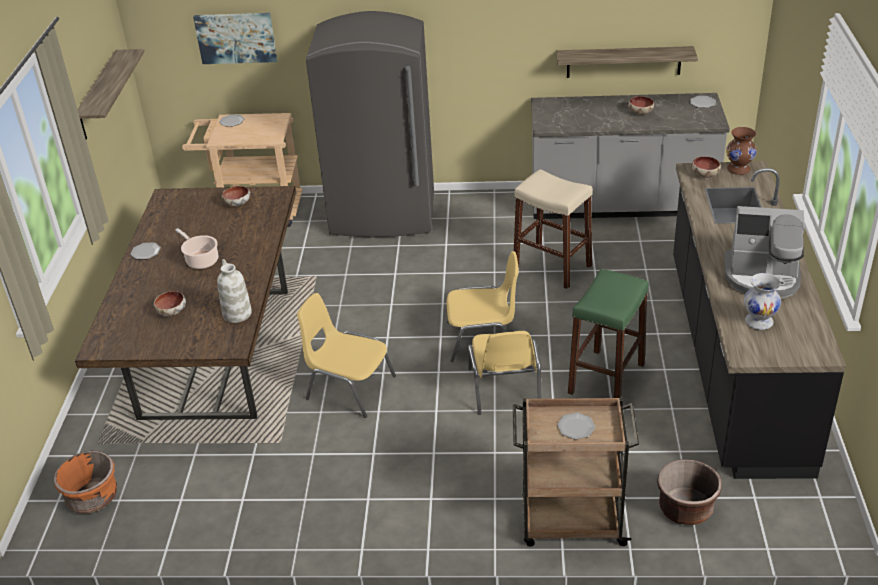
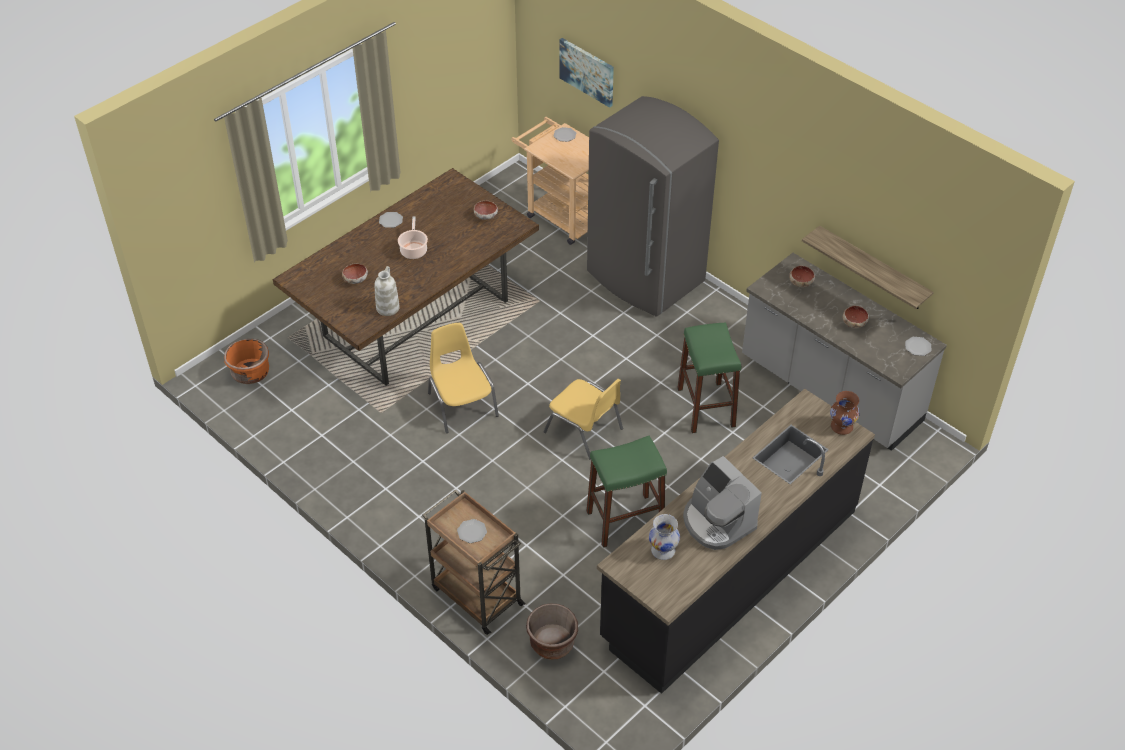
camera: 40 degrees right, 10 degrees up
shelf [77,49,145,139] -> none
yellow chair [468,331,541,415] -> none
beige stool [513,169,593,289] -> green stool [677,322,741,433]
bowl [691,156,721,178] -> bowl moved to [789,266,815,287]

